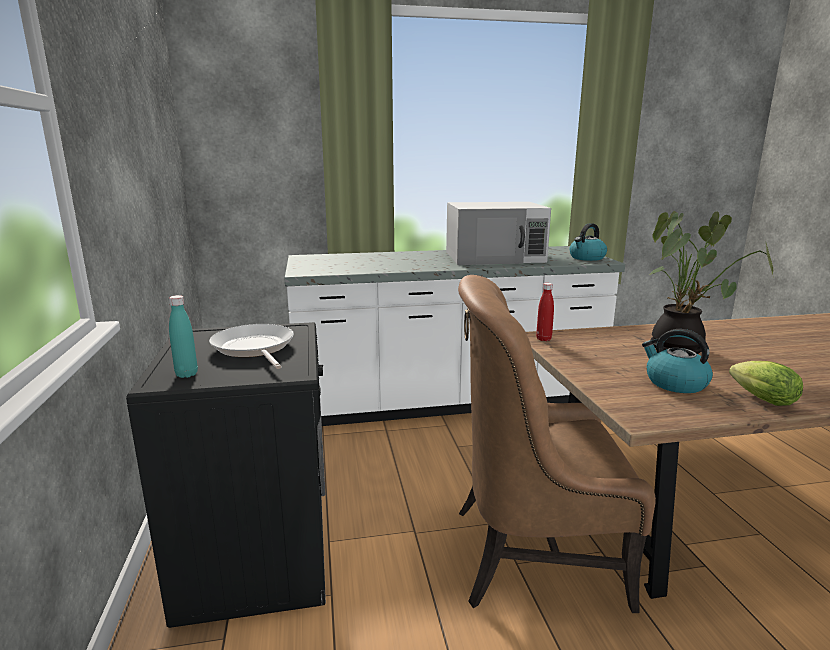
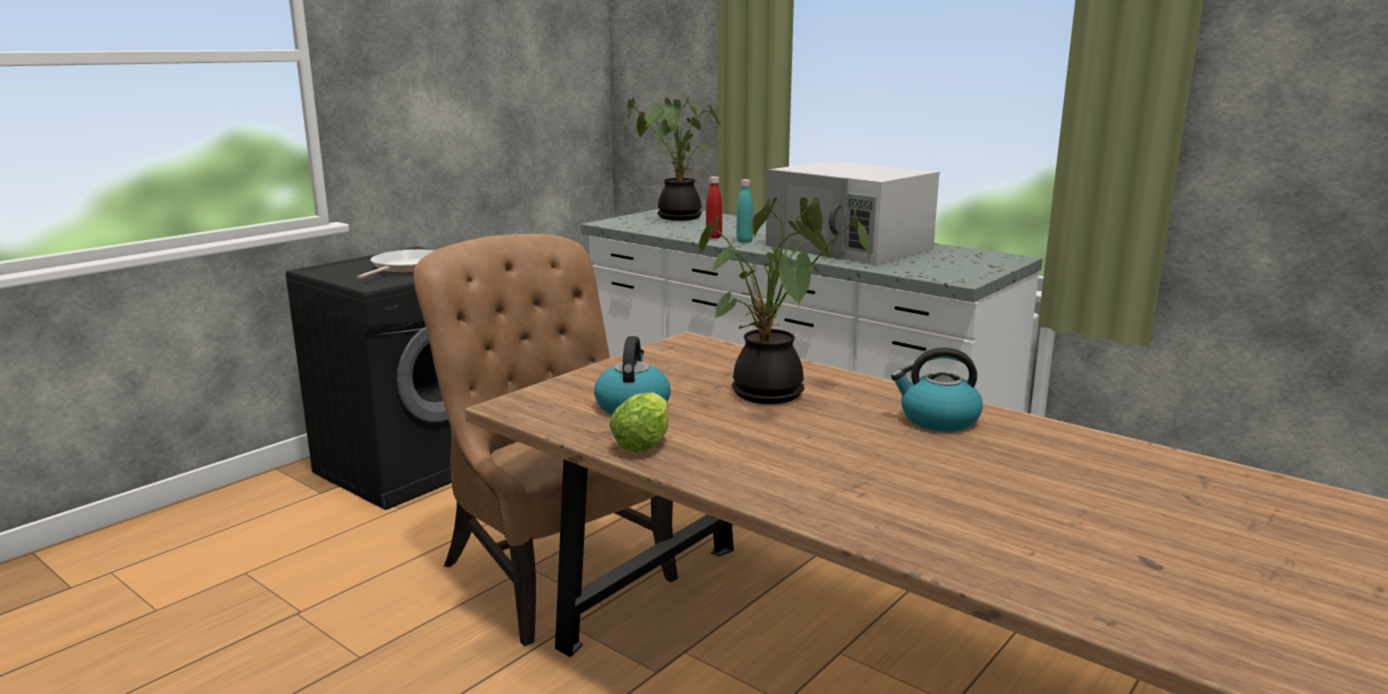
camera: 50 degrees right, 0 degrees up
turquoise bottle [169,295,198,378] -> turquoise bottle moved to [736,179,753,243]
red bottle [536,283,554,341] -> red bottle moved to [706,176,722,239]
kettle [569,223,607,261] -> kettle moved to [891,347,983,432]
none -> potted plant [624,95,721,221]

